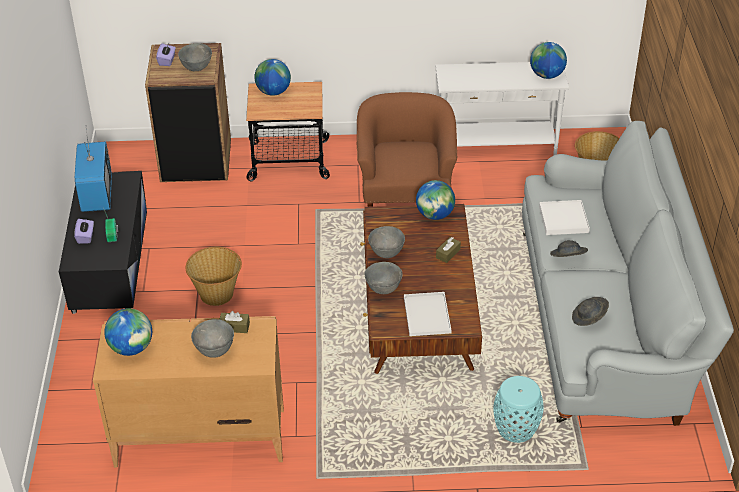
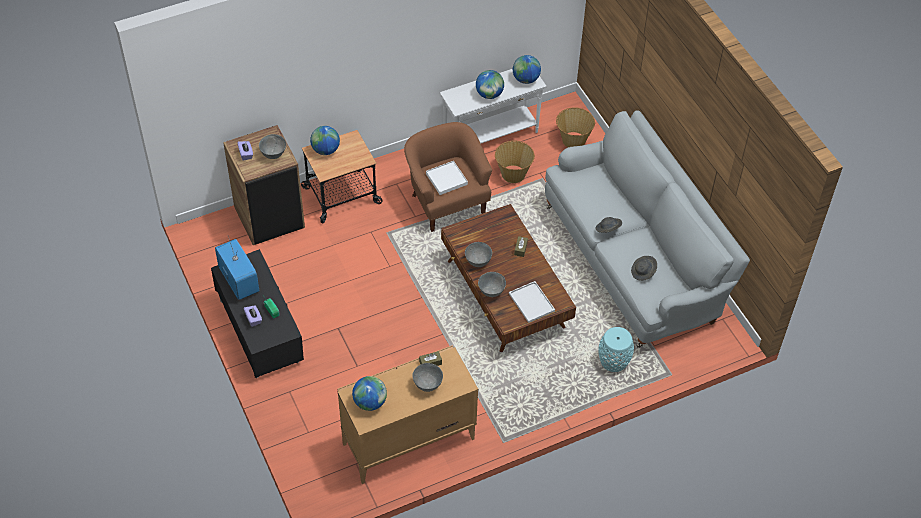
camera: 25 degrees left, 10 degrees up
basket [186,247,242,306] -> basket moved to [495,141,535,183]
globe [416,180,455,220] -> globe moved to [476,70,504,99]
white tray [539,200,590,235] -> white tray moved to [426,161,468,195]

